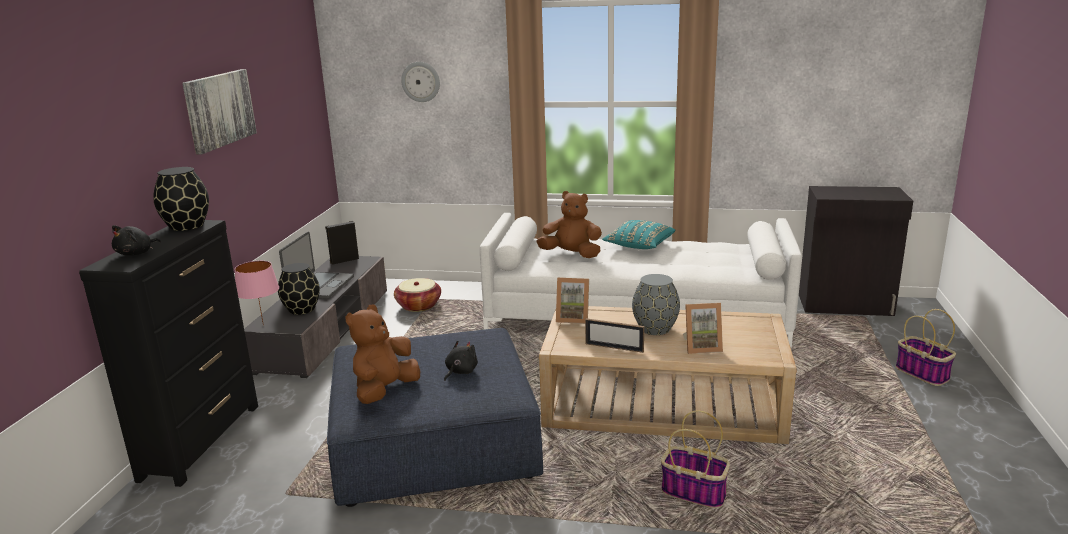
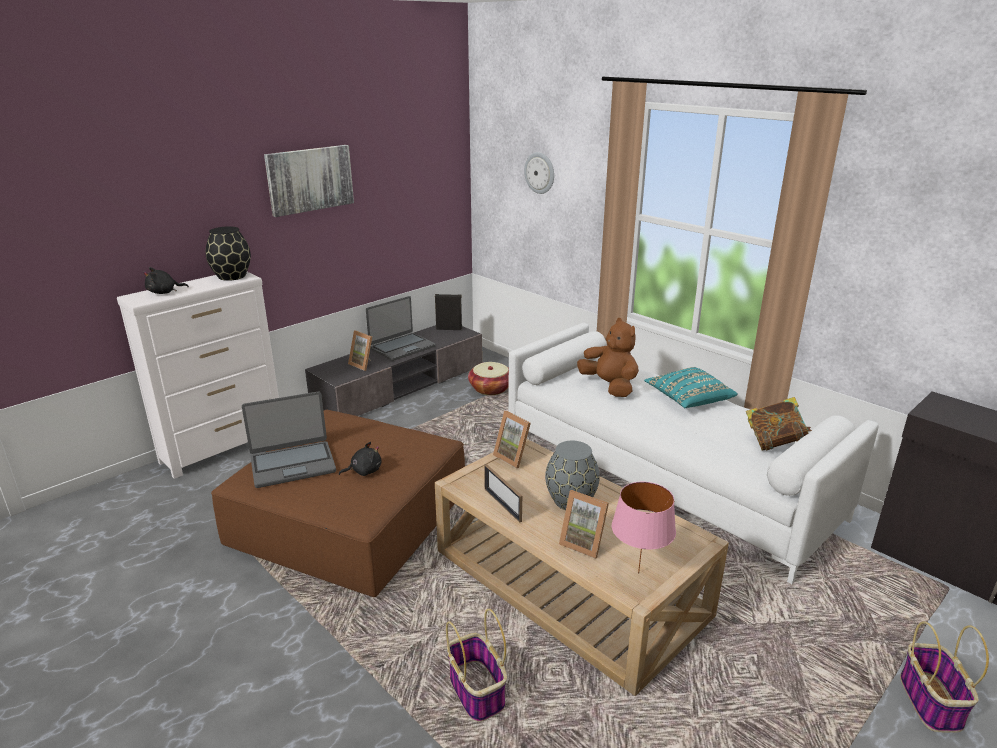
camera: 35 degrees right, 5 degrees up
black dresser [79,220,258,487] -> white dresser [117,272,279,479]
pink table lamp [235,261,279,326] -> pink table lamp moved to [612,482,676,574]
black vase [278,263,320,315] -> picture frame [348,331,372,371]
blue ottoman [327,328,543,507] -> brown ottoman [211,410,465,597]
brown plush toy [345,304,420,404] -> laptop [242,391,336,488]
none -> book [746,397,812,451]

